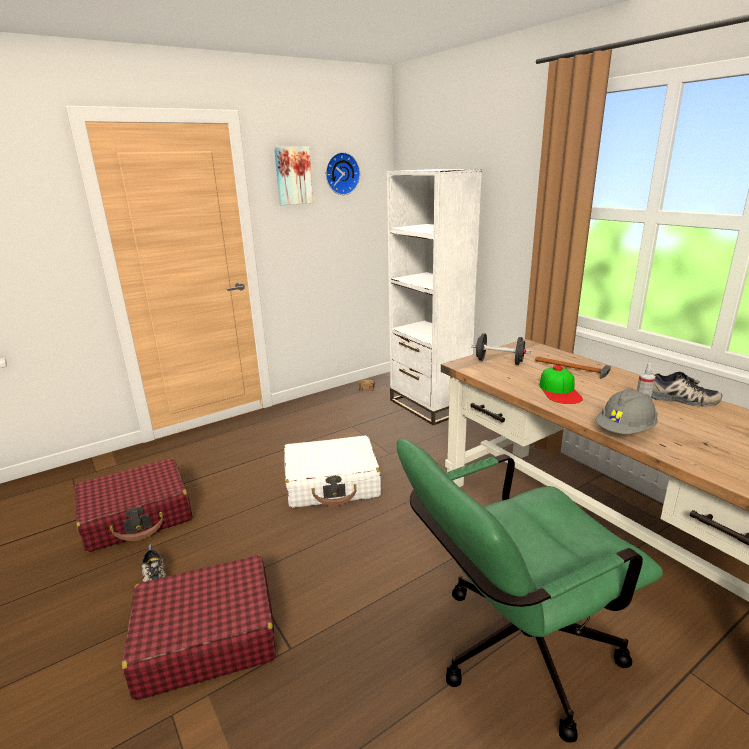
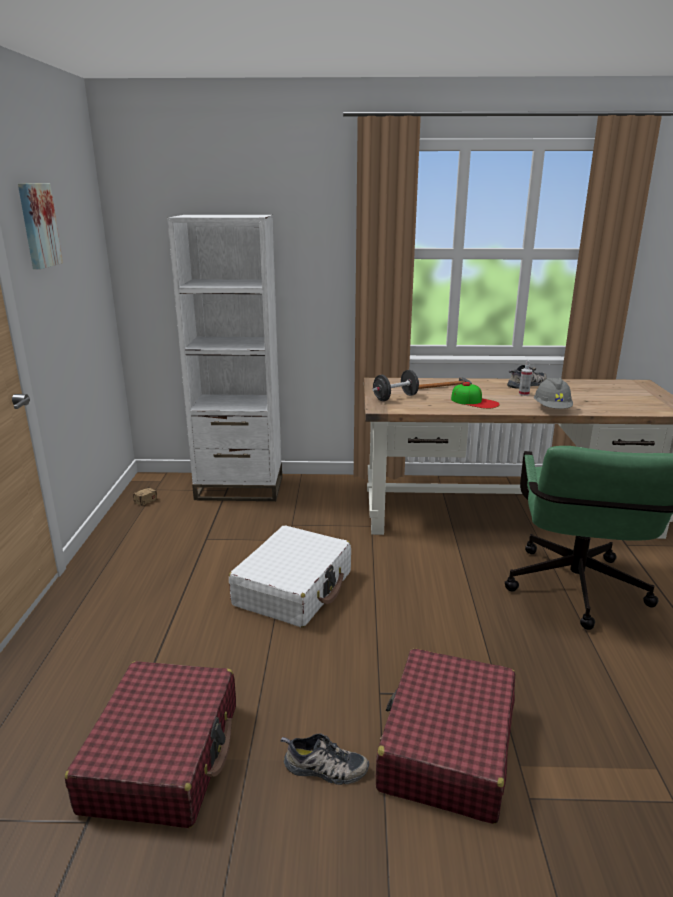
camera: 55 degrees left, 0 degrees up
wall clock [326,152,360,195] -> none

